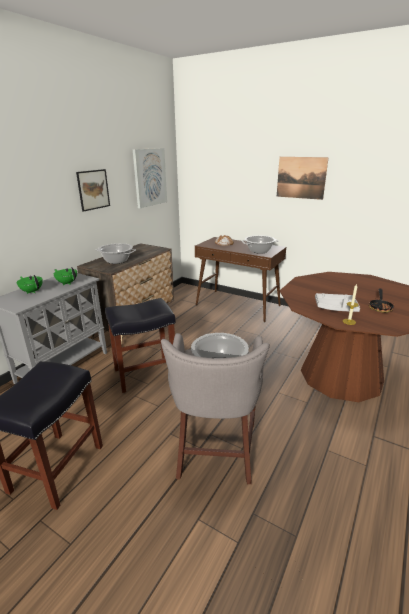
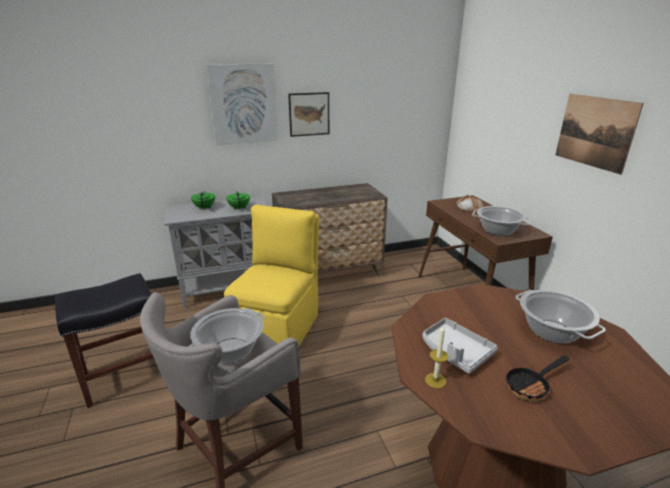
camera: 40 degrees right, 0 degrees up
cooking pot [96,243,136,264] -> cooking pot moved to [515,290,606,344]
black stool [105,298,175,393] -> yellow chair [224,205,319,346]
picture [133,148,167,208] -> picture moved to [206,63,278,145]

